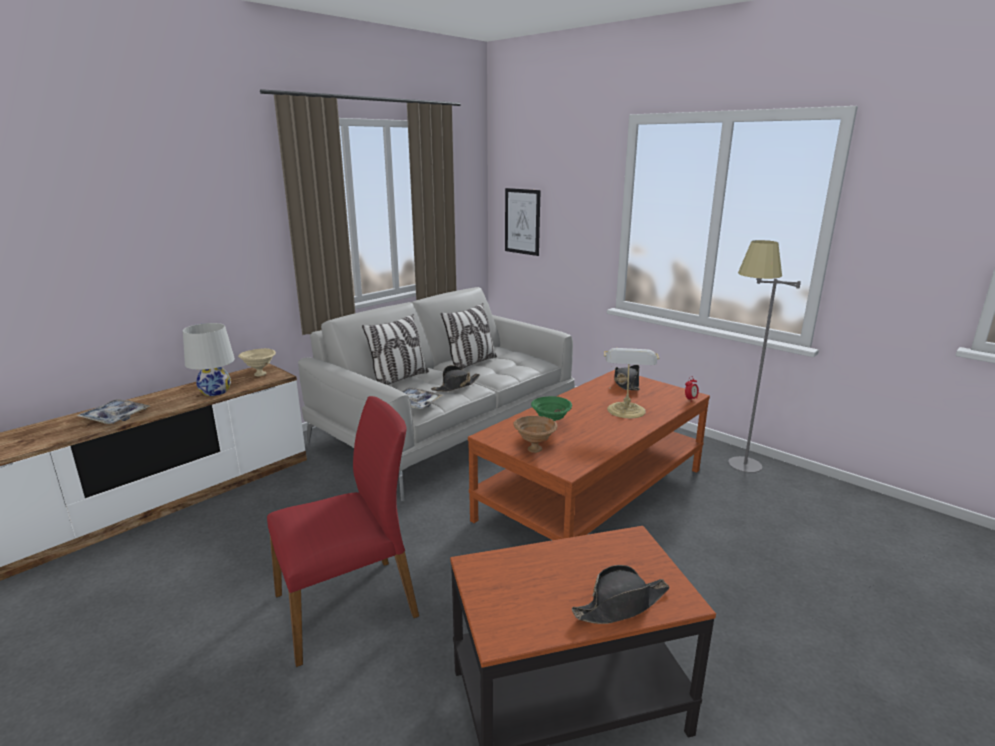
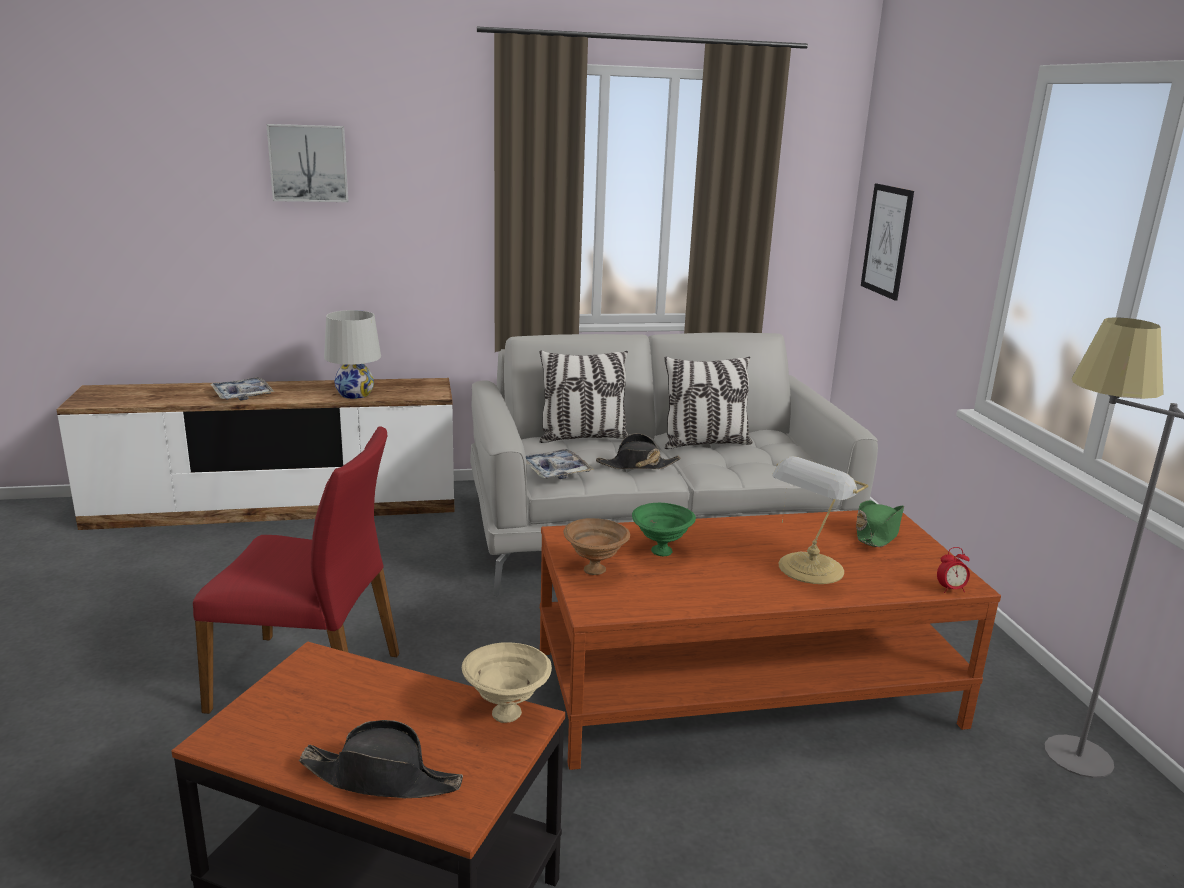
camera: 35 degrees right, 0 degrees up
beige bowl [238,348,276,376] -> beige bowl moved to [462,642,552,723]
black hat [614,365,640,390] -> green hat [856,500,904,547]
none -> picture [266,124,348,202]

